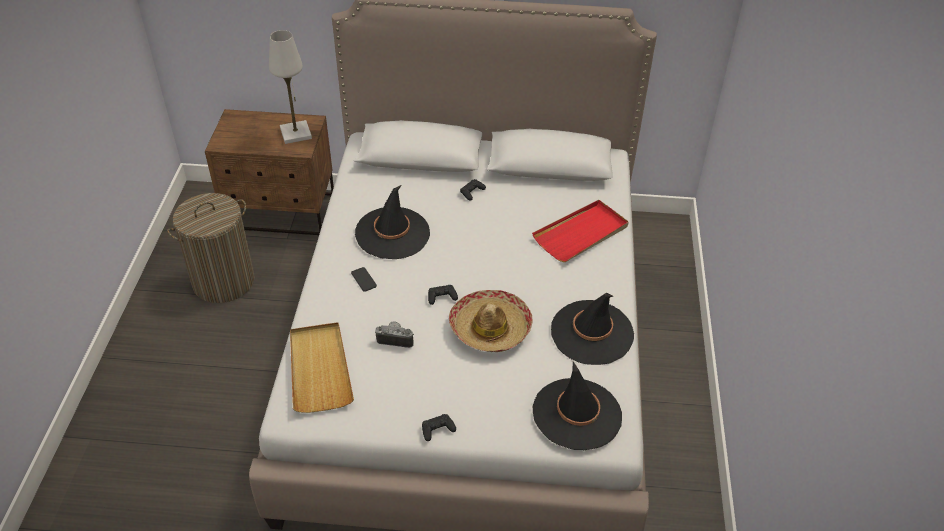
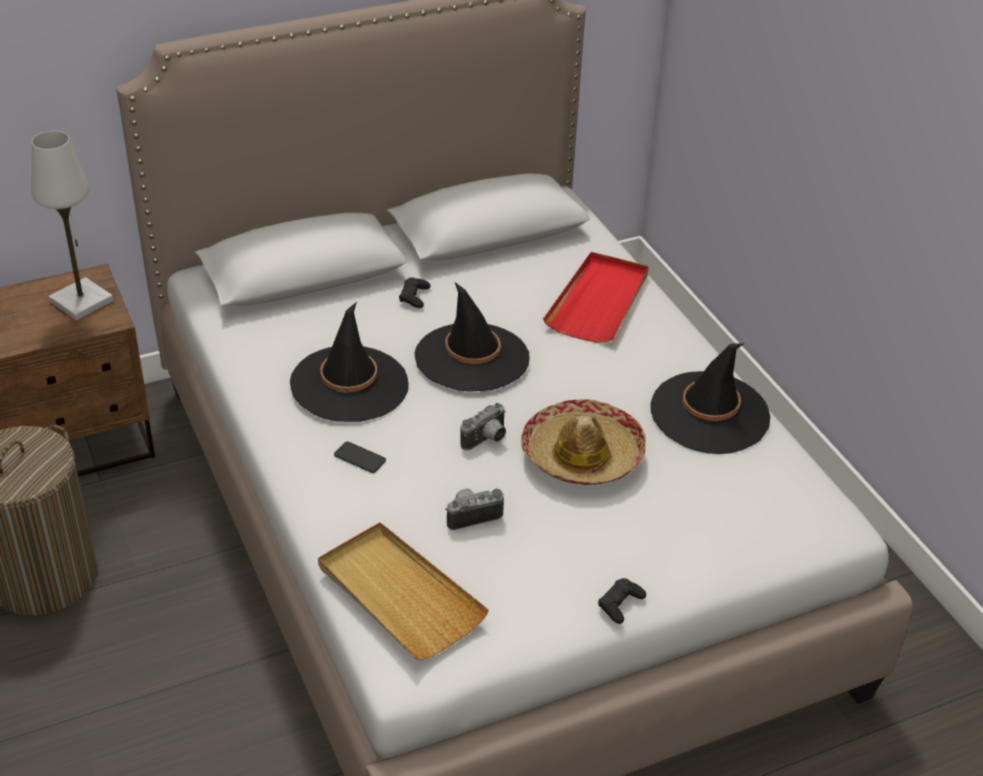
camera: 30 degrees left, 5 degrees down
black game controller [428,285,458,305] -> camera [460,403,506,450]
black hat [533,361,622,450] -> black hat moved to [415,282,530,392]

